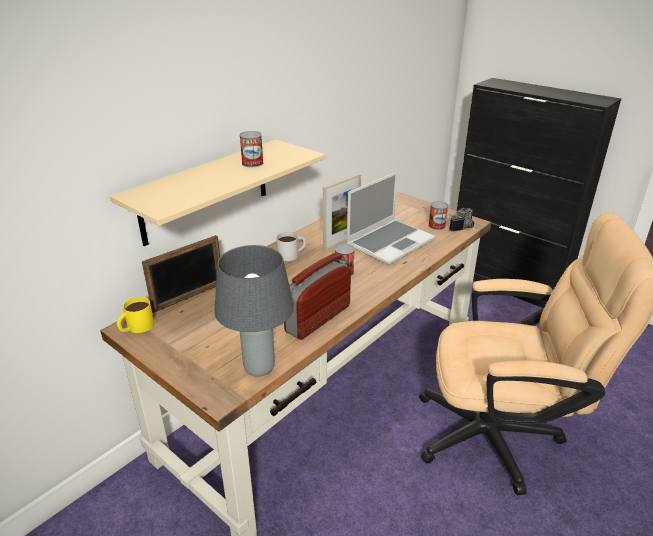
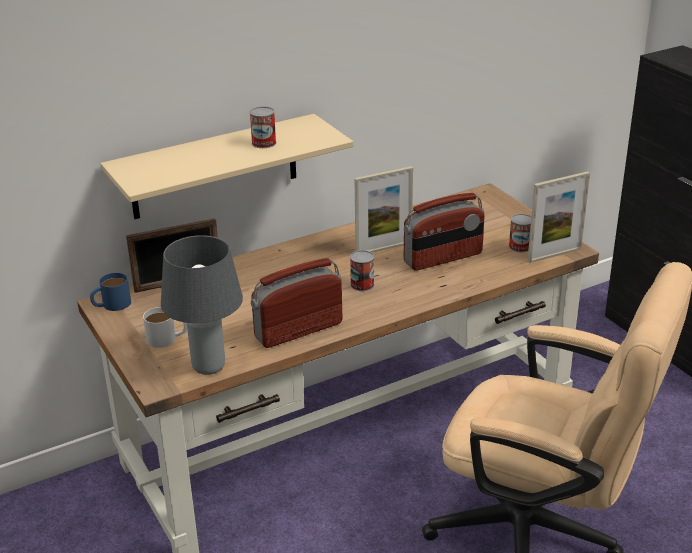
camera: 20 degrees right, 0 degrees up
yellow mug [117,297,154,333] -> blue mug [90,273,131,311]
white mug [276,232,306,261] -> white mug moved to [143,307,187,348]
laptop [346,172,435,265] -> radio [404,193,484,271]
camera [449,208,474,232] -> picture frame [528,171,590,263]

